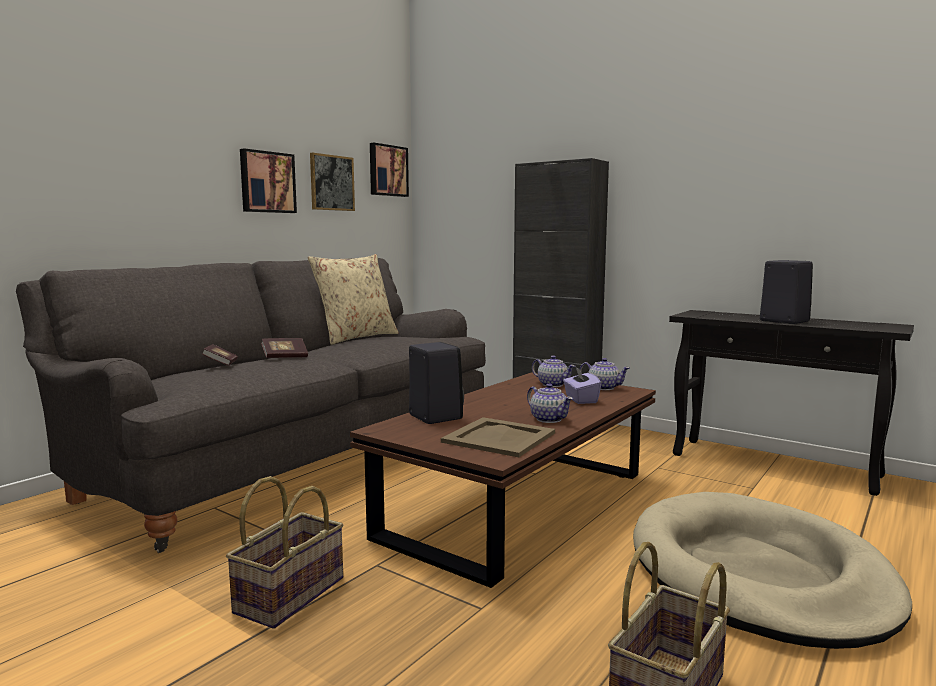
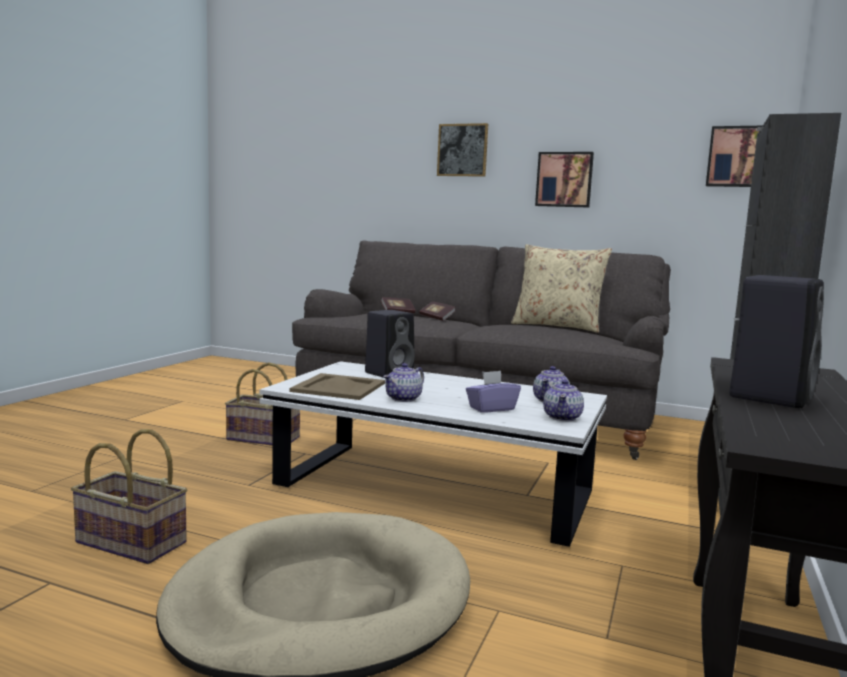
camera: 75 degrees right, 0 degrees up
picture [310,153,355,211] -> picture moved to [437,123,488,177]
brown coffee table [350,372,656,588] -> white coffee table [260,361,607,547]

